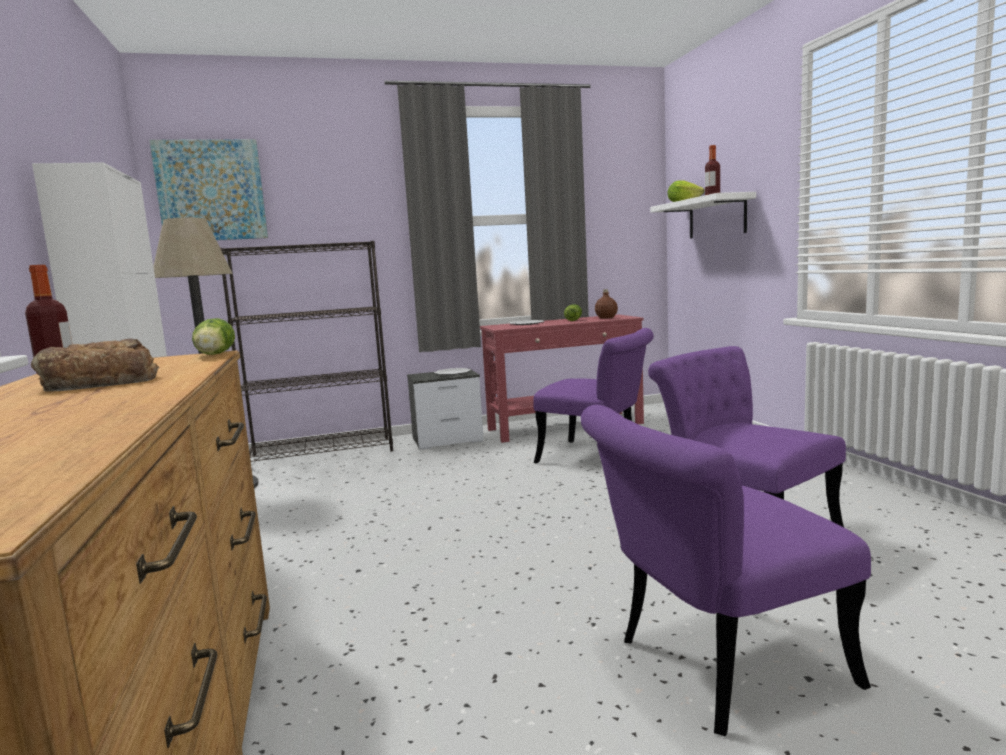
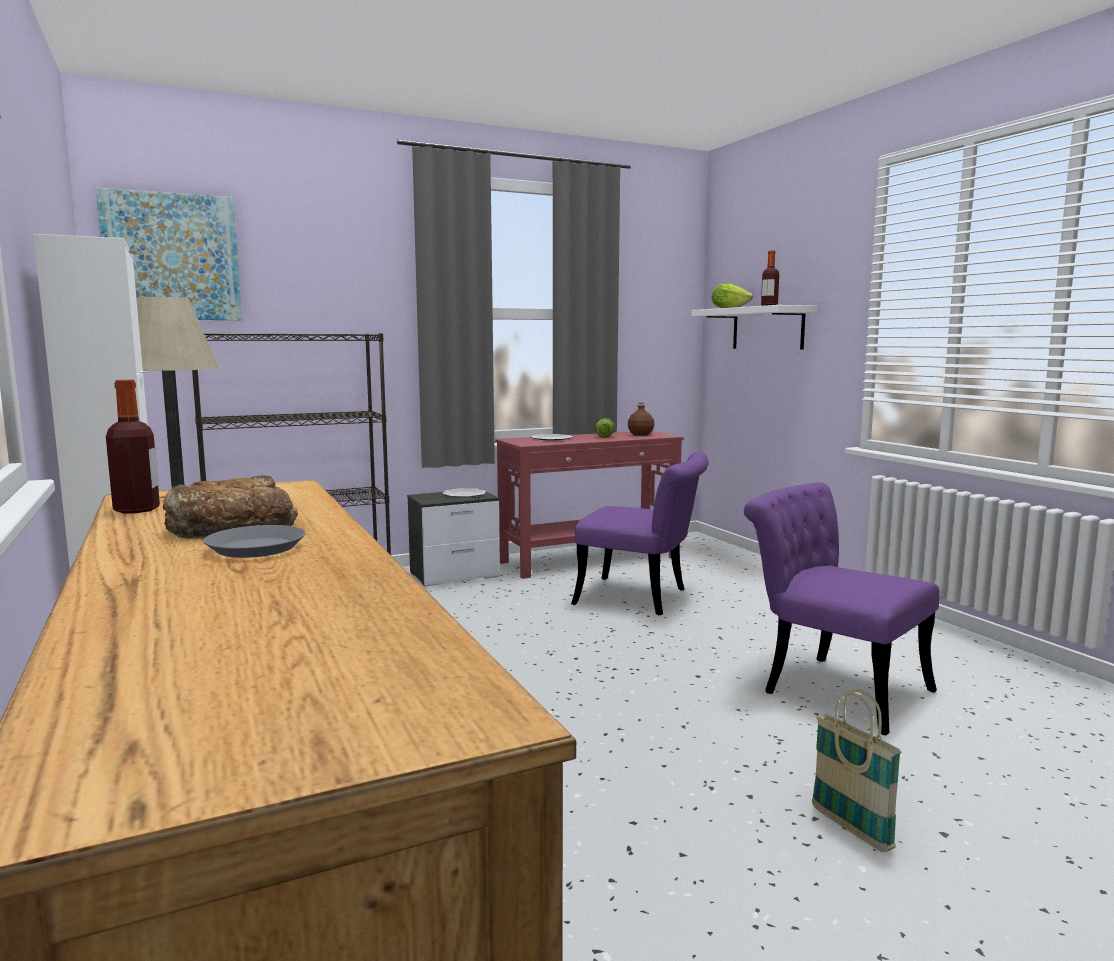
camera: 10 degrees left, 0 degrees up
lettuce [192,318,235,355] -> none
purple chair [581,405,871,736] -> basket [812,689,902,852]
none -> grey plate [204,525,306,558]

